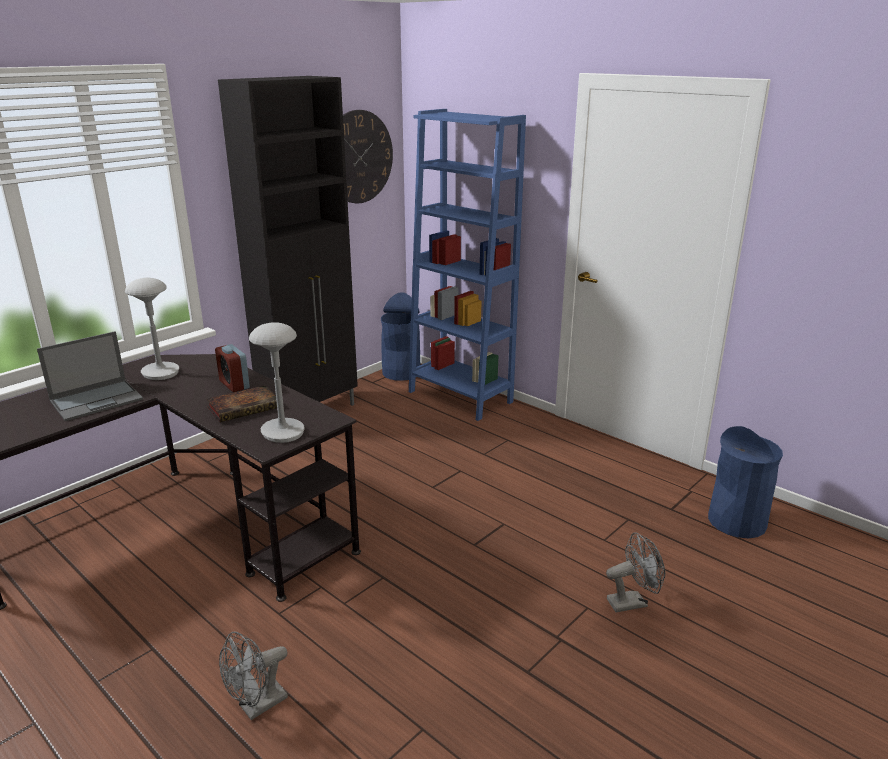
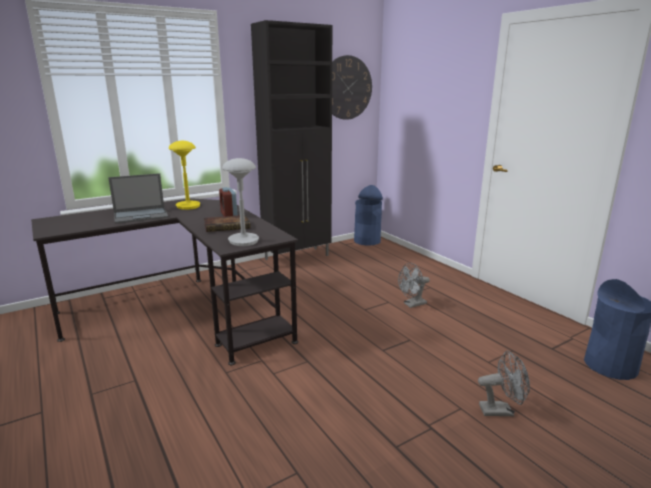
camera: 15 degrees right, 5 degrees down
grey table lamp [125,278,179,380] -> yellow table lamp [169,141,201,210]
grey fan [219,632,288,720] -> grey fan moved to [398,263,430,308]
blue bookcase [409,109,526,421] -> none

